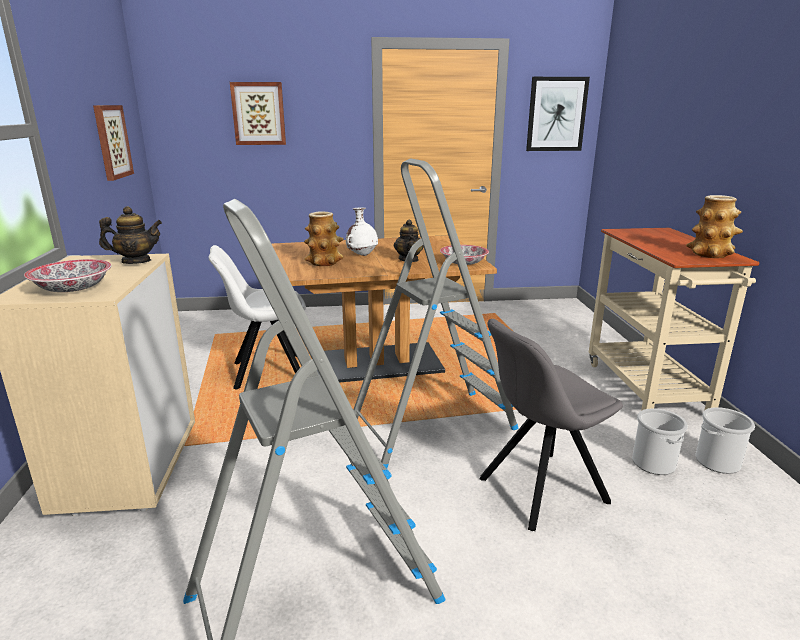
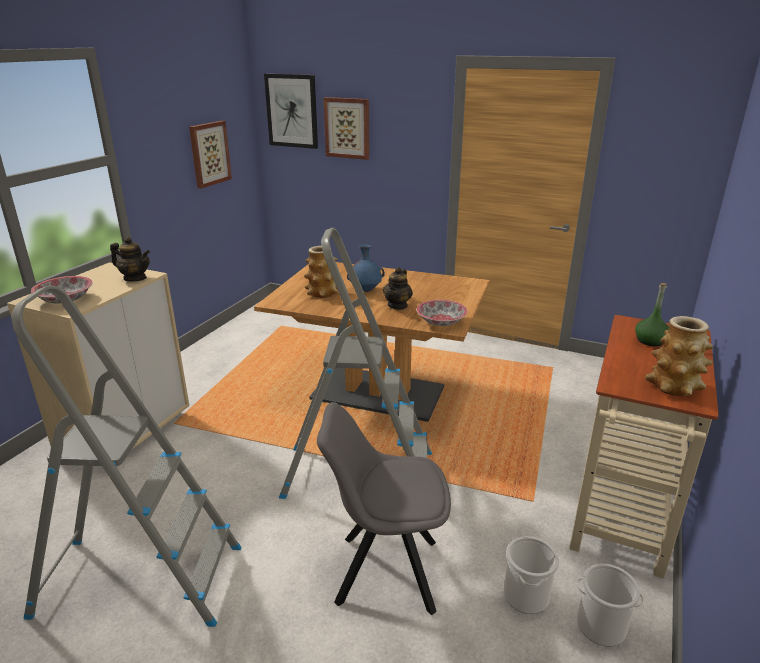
camera: 30 degrees right, 5 degrees up
white chair [208,245,306,390] -> none
white vase [346,208,378,256] -> blue vase [347,245,385,292]
picture [526,77,590,151] -> picture moved to [264,74,318,149]
none -> green bottle [635,283,669,346]

